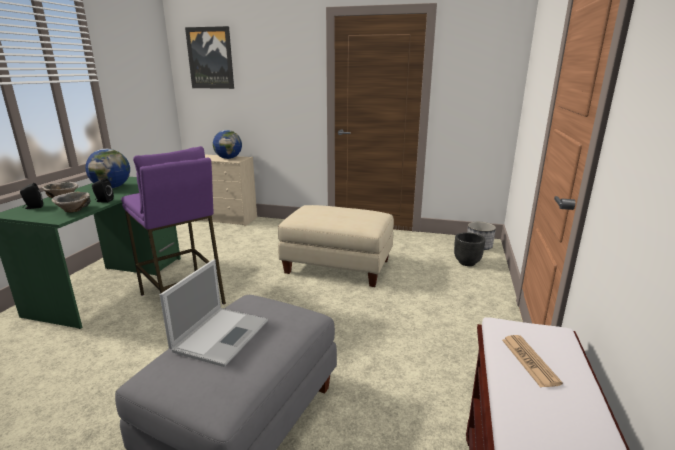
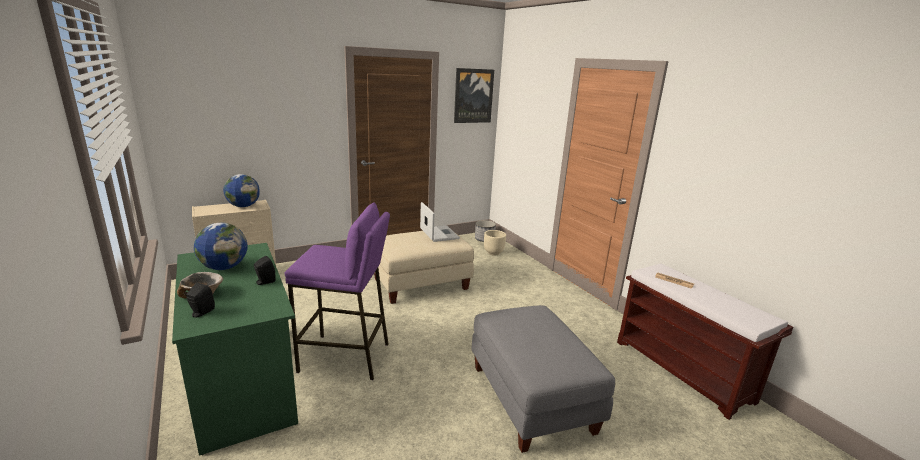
camera: 45 degrees left, 0 degrees up
bowl [52,192,90,212] -> none
laptop [160,259,268,367] -> laptop moved to [420,202,460,242]
picture [185,26,234,89] -> picture moved to [454,68,494,123]
black planter [454,232,485,266] -> beige planter [484,230,506,256]

